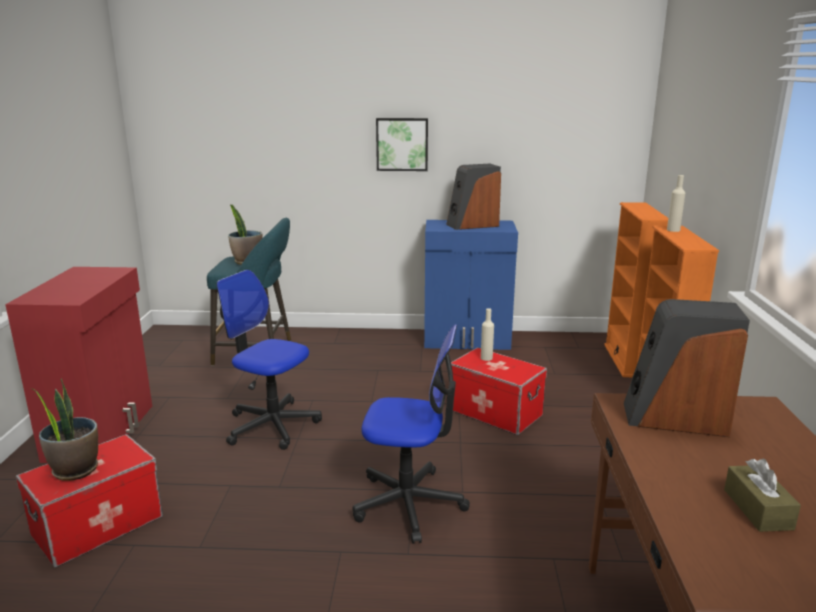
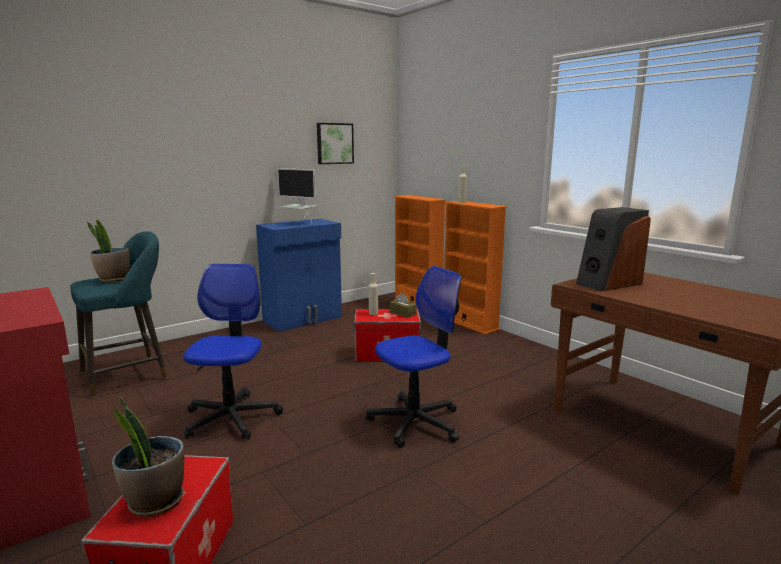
camera: 40 degrees left, 5 degrees down
office chair [217,270,322,450] -> office chair turned 105 degrees clockwise [183,264,283,439]
picture [376,118,428,171] -> picture moved to [317,123,354,164]
speaker [446,164,501,230] -> monitor [277,168,317,223]
brown tissue box [724,458,801,532] -> brown tissue box moved to [390,293,417,318]

